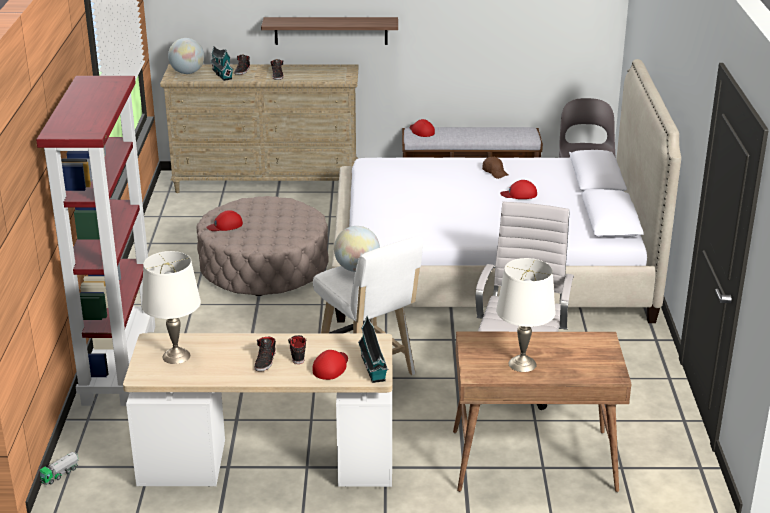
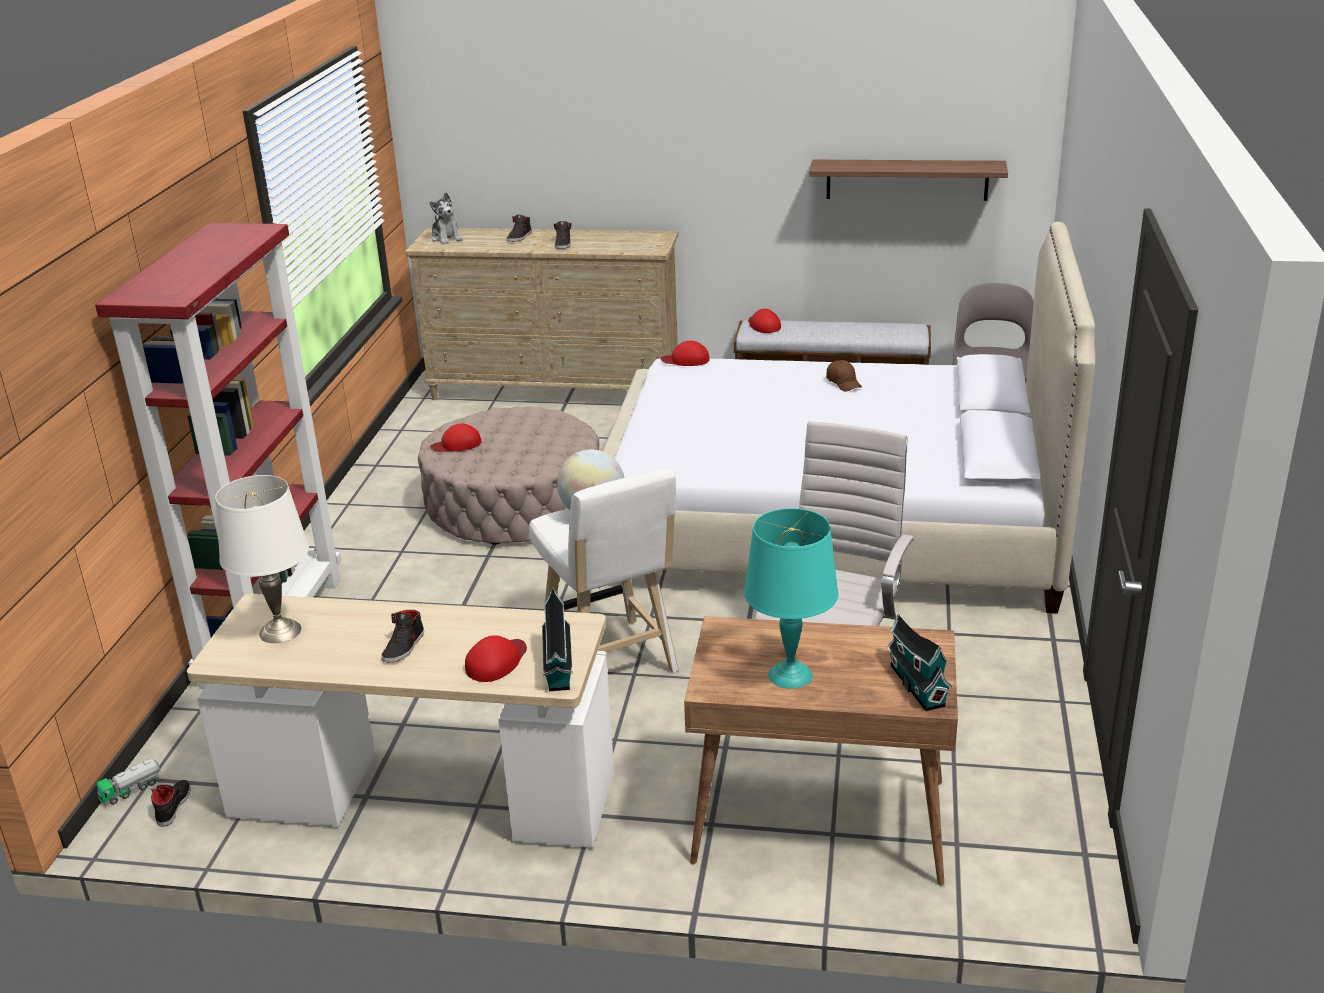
camera: 10 degrees right, 0 degrees up
globe [168,38,204,74] -> plush toy [430,192,463,244]
toy house [210,46,234,81] -> toy house moved to [887,614,952,711]
shelf [261,17,398,45] -> shelf moved to [810,160,1008,201]
black shoe [288,335,307,364] -> black shoe moved to [151,780,191,827]
white table lamp [496,258,556,372] -> turquoise table lamp [744,508,839,689]
red cap [500,180,537,199] -> red cap moved to [660,340,710,366]

